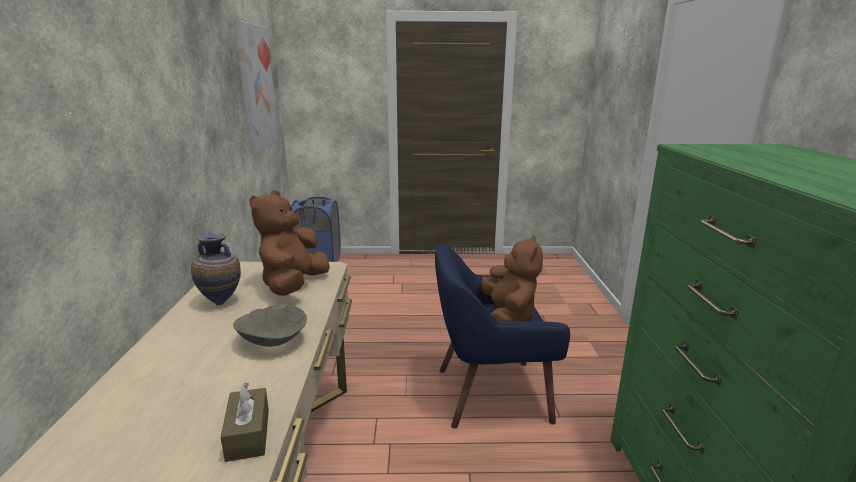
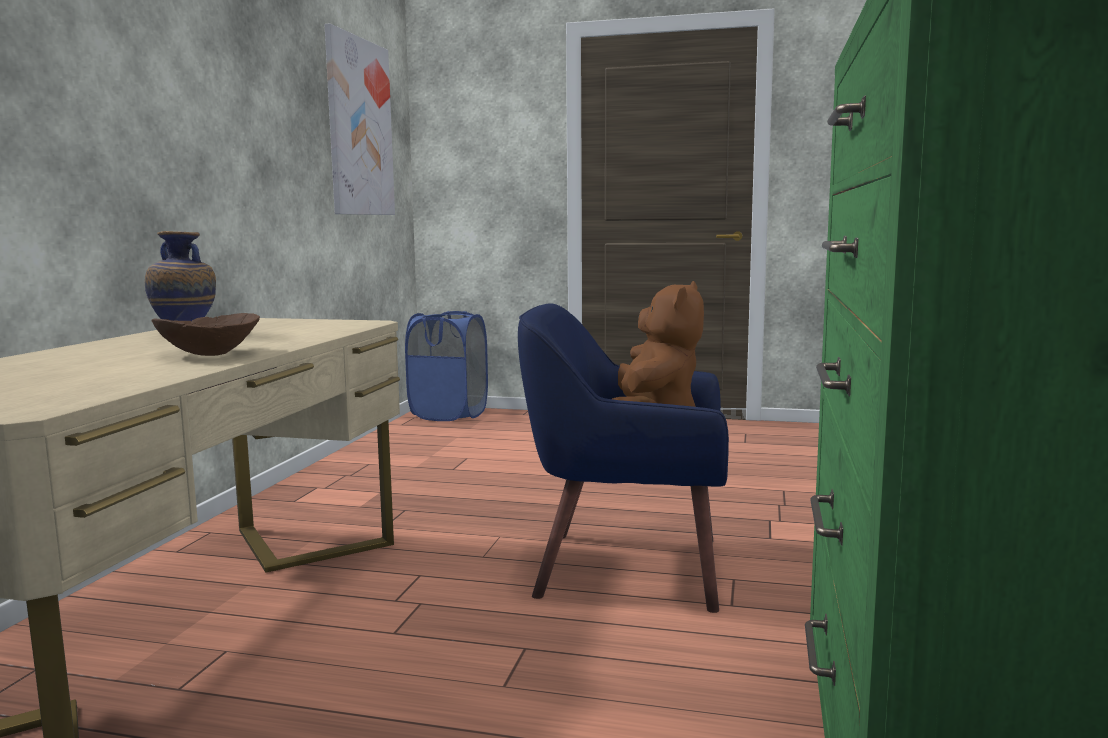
camera: 15 degrees right, 10 degrees down
brown tissue box [221,382,269,462] -> none
grey bowl [233,304,307,347] -> brown bowl [152,313,260,356]
brown plush toy [250,190,330,296] -> none

